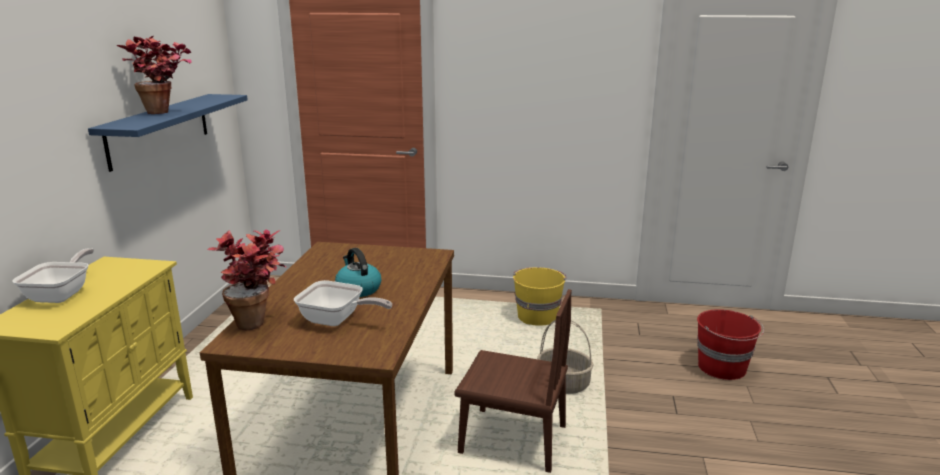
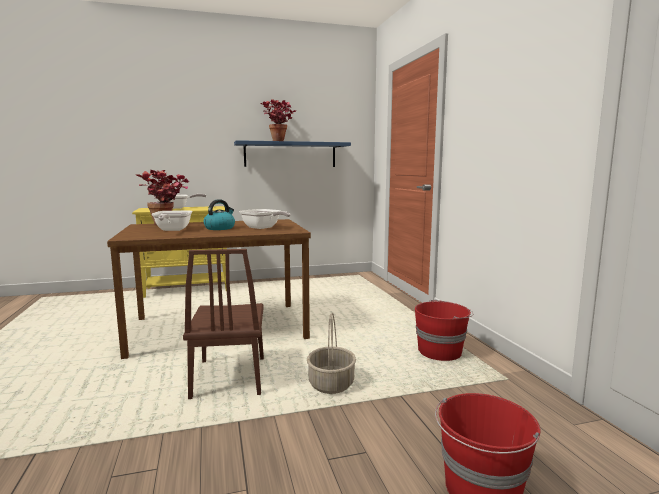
camera: 65 degrees right, 10 degrees down
yellow bucket [513,267,567,326] -> red bucket [415,300,473,361]
none -> frying pan [239,209,291,229]

